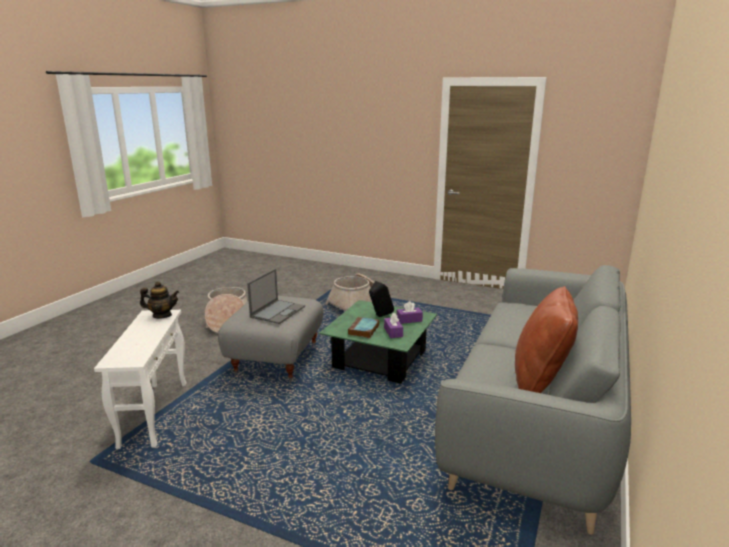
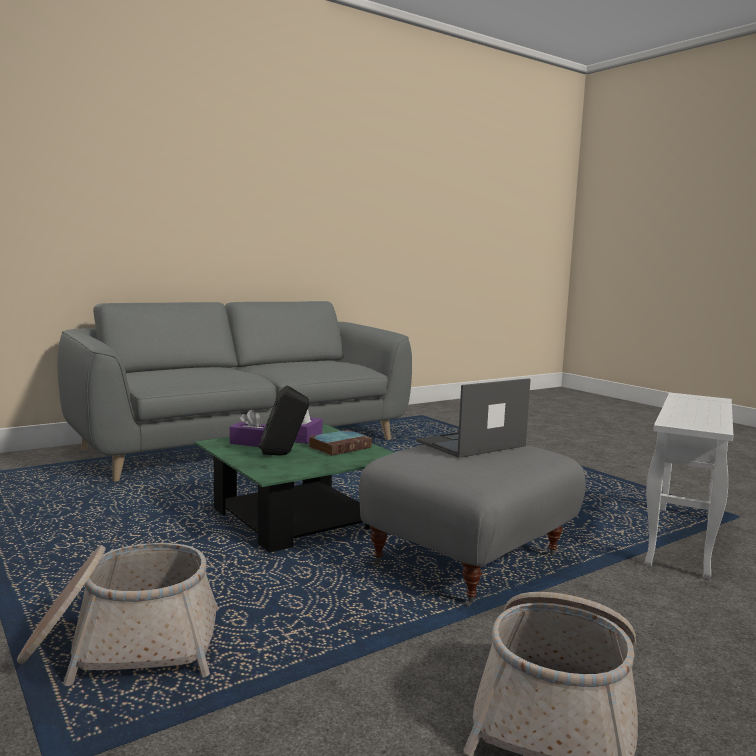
camera: 150 degrees left, 10 degrees down
teapot [140,281,179,319] -> none
brown pillow [515,286,578,393] -> none

